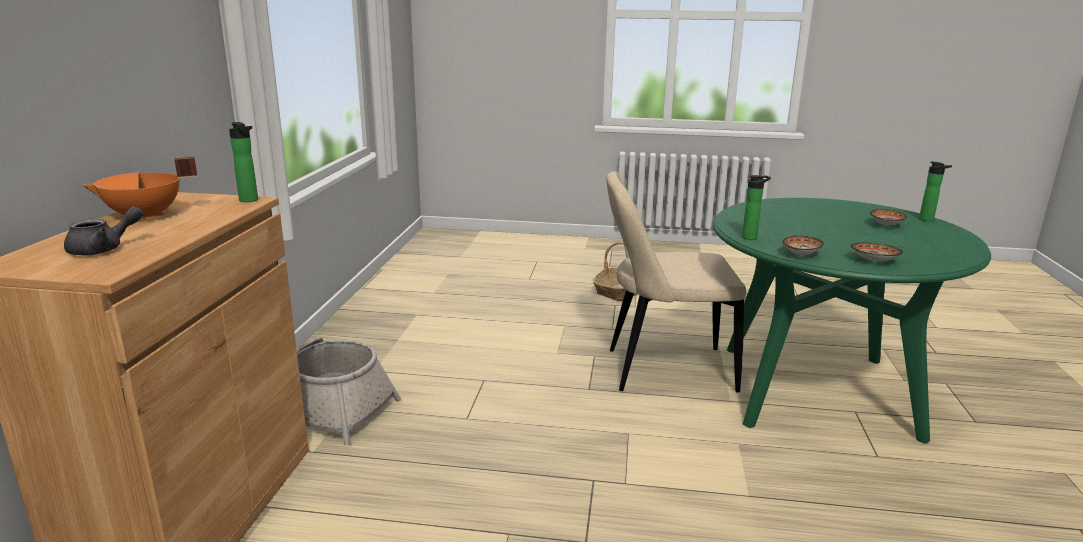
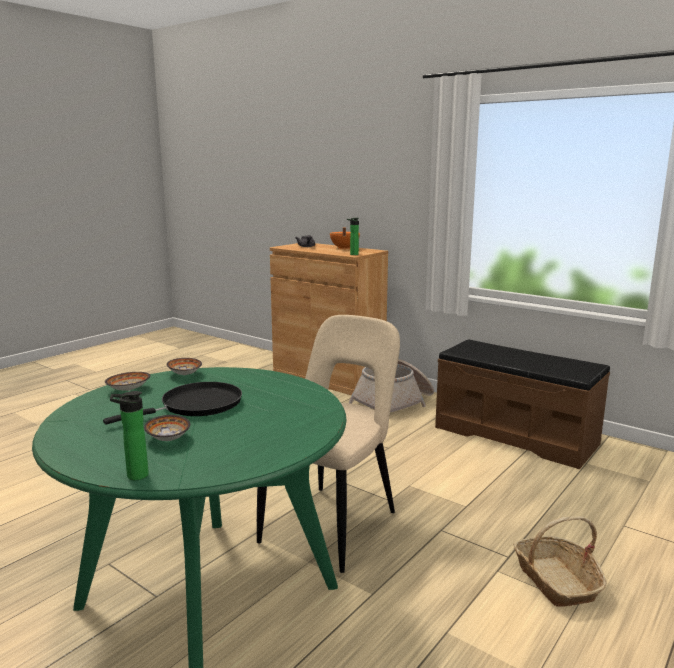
camera: 120 degrees right, 5 degrees down
bottle [742,175,771,240] -> none
none -> black frying pan [103,382,242,425]
none -> brown bench [435,339,610,469]

